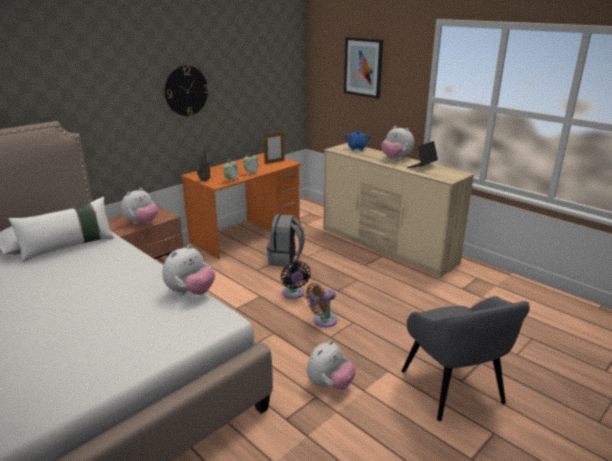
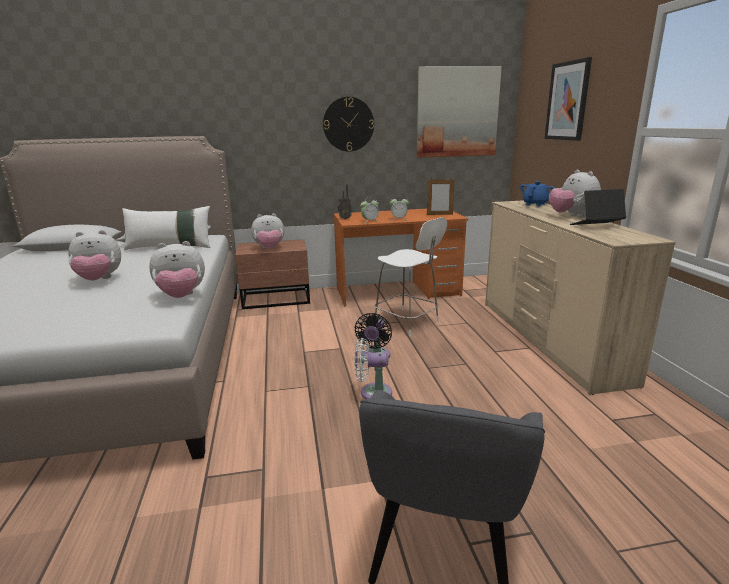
camera: 35 degrees right, 5 degrees down
grey backpack [267,214,305,267] -> white chair [375,217,447,336]
brown fan [306,283,337,327] -> white fan [354,338,392,399]
plush toy [307,340,356,390] -> plush toy moved to [68,230,121,280]
none -> picture [417,66,502,158]

